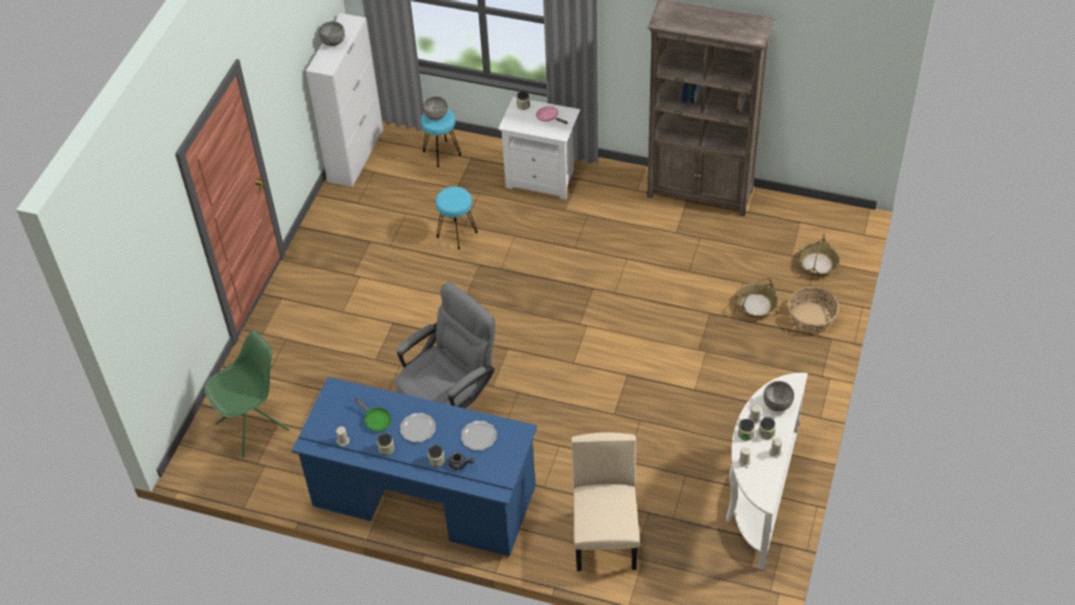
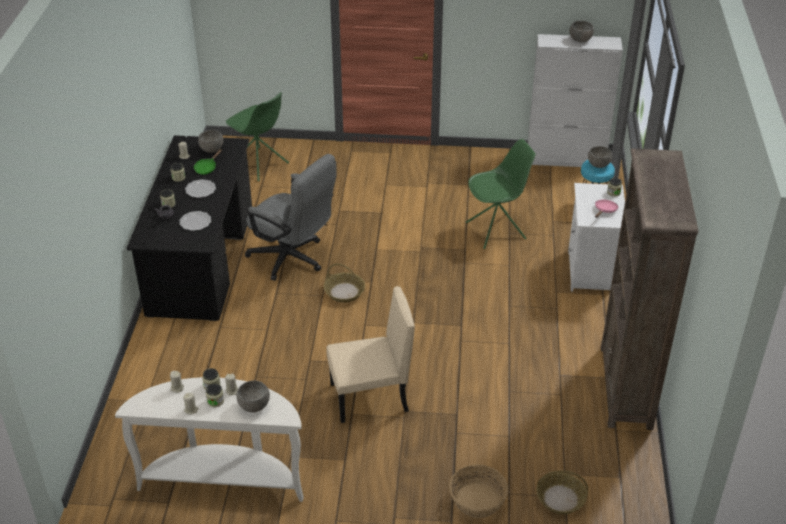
camera: 75 degrees right, 10 degrees down
blue desk [292,377,537,556] -> black desk [126,135,252,321]
turquoise stool [436,186,478,249] -> green chair [466,139,536,249]
beige chair [571,432,640,571] -> beige chair moved to [326,286,415,423]
basket [735,277,779,318] -> basket moved to [324,263,365,303]
none -> grey bowl [198,130,224,153]

